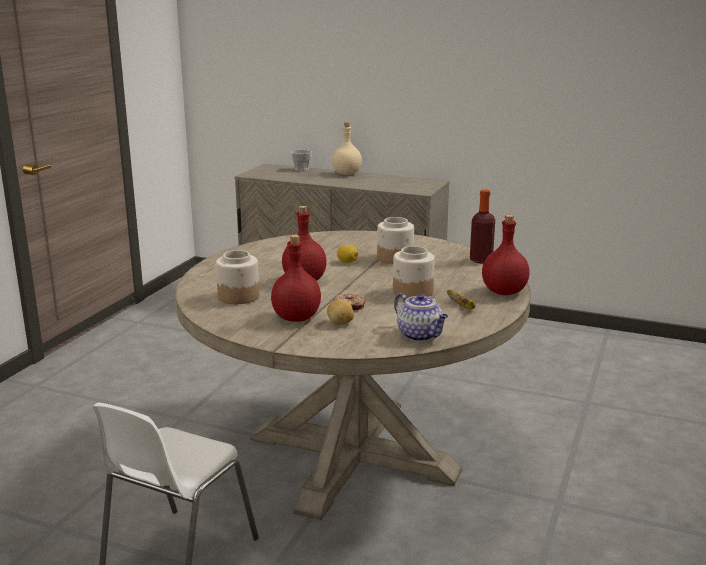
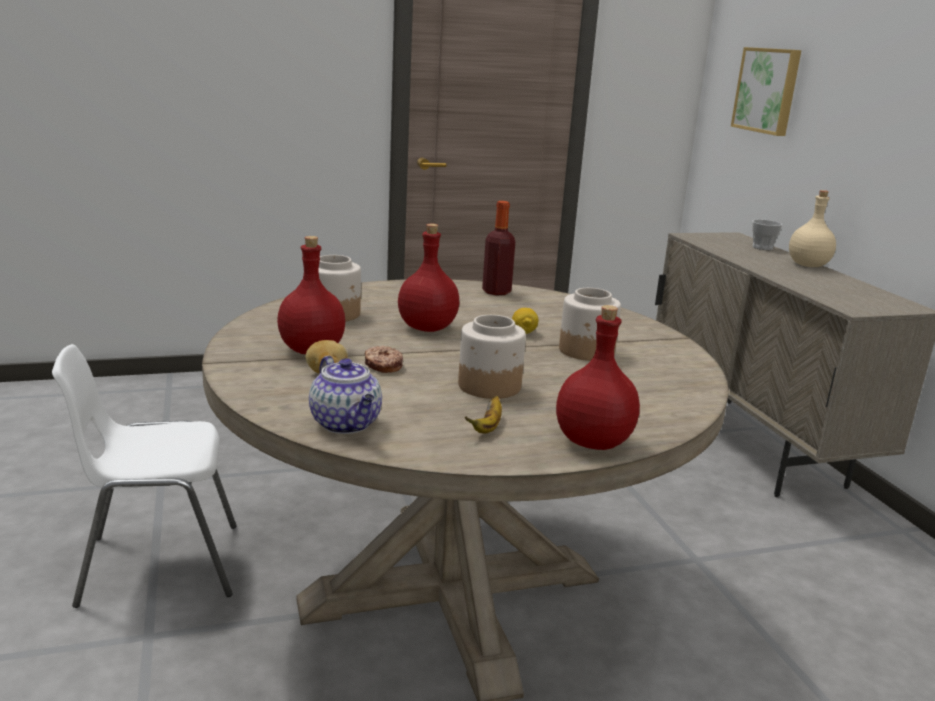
camera: 50 degrees right, 0 degrees up
teapot [394,293,448,341] -> teapot turned 45 degrees counterclockwise [309,356,382,434]
bottle [470,189,495,264] -> bottle moved to [482,201,515,295]
none -> picture [731,47,801,136]

